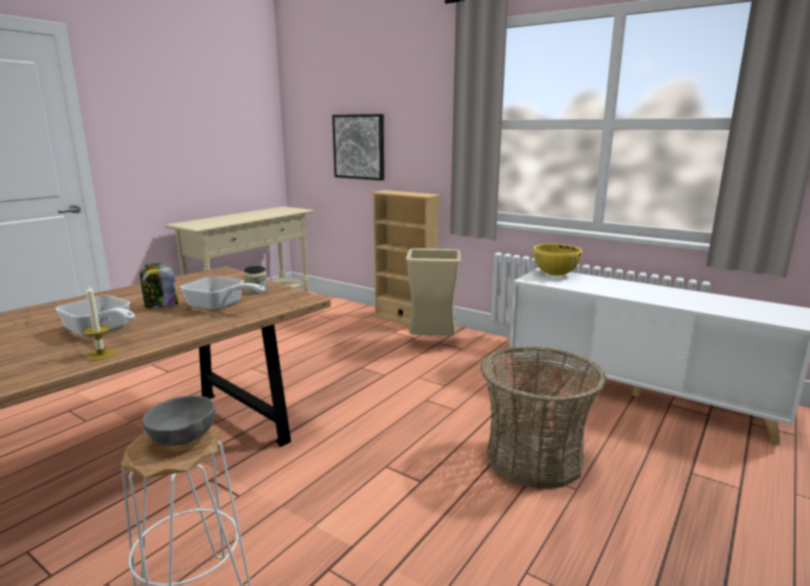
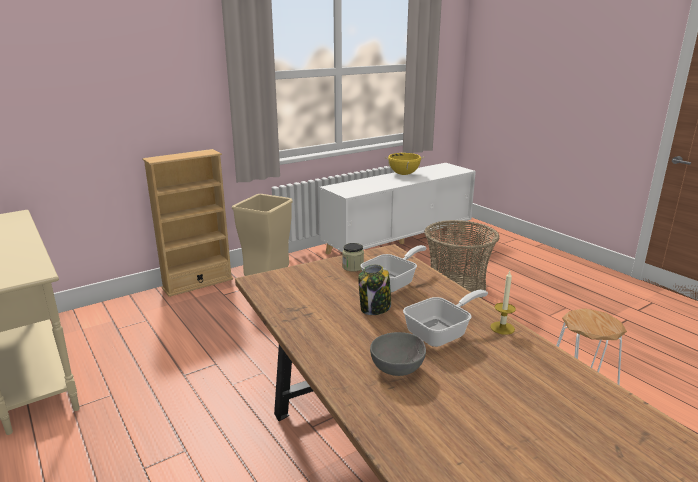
camera: 70 degrees left, 5 degrees up
grey bowl [142,396,216,446] -> grey bowl moved to [370,332,426,376]
picture [332,114,384,180] -> none
yellow cooking pot [533,244,583,276] -> yellow cooking pot moved to [385,153,425,175]

